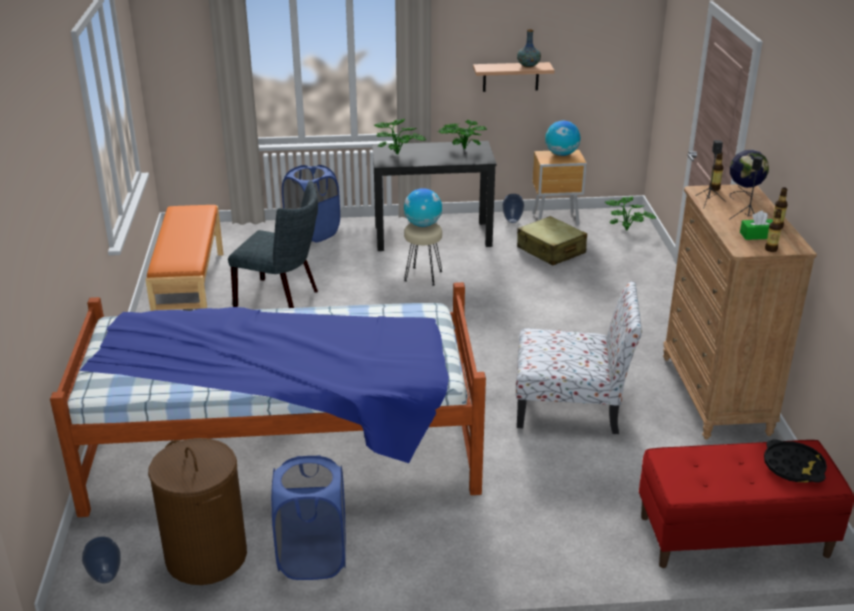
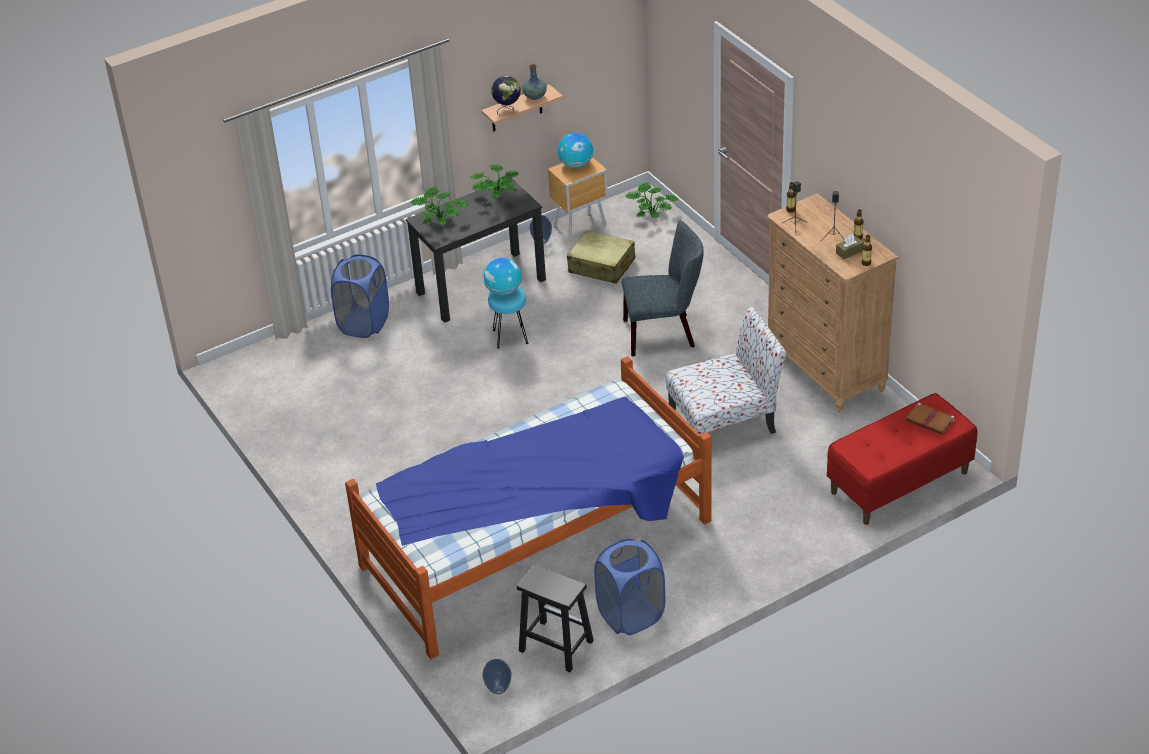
camera: 25 degrees left, 10 degrees up
orange bench [146,205,223,311] -> none
brown laundry basket [148,438,247,585] -> black stool [517,564,594,672]
grey chair [228,180,318,308] -> grey chair moved to [622,220,704,356]
beige stool [404,223,442,286] -> turquoise stool [488,287,528,349]
globe [729,150,769,199] -> globe moved to [491,76,521,116]
green tissue box [740,211,773,240] -> brown tissue box [836,234,864,259]
black tray [764,439,827,482] -> brown book [906,402,955,434]

